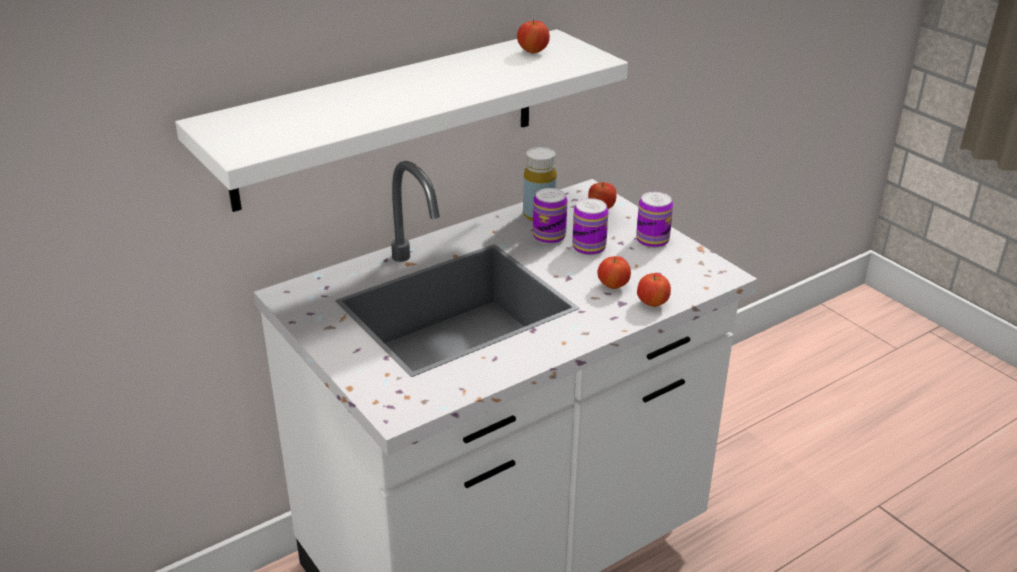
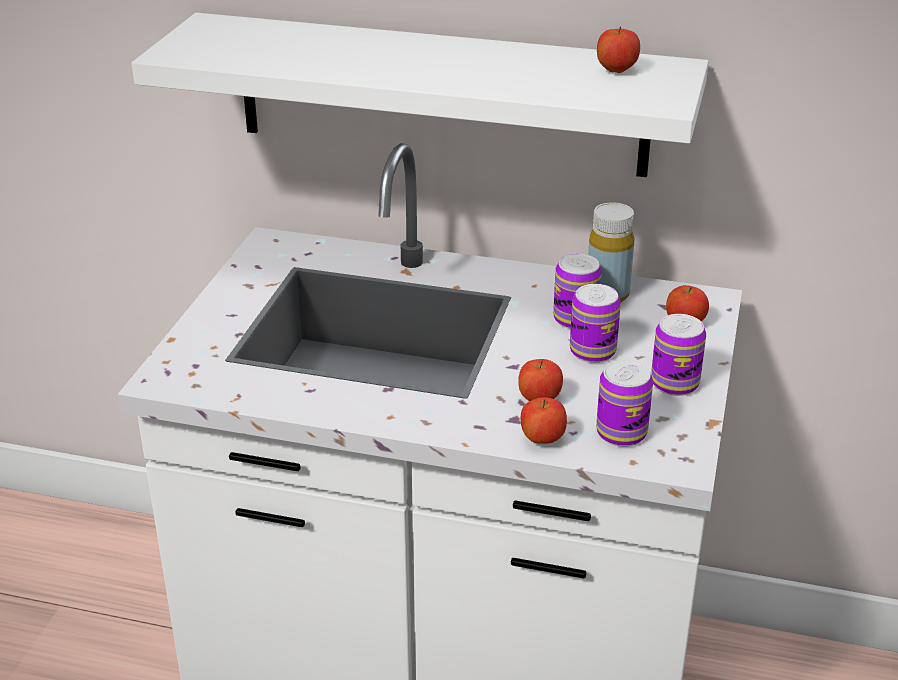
camera: 50 degrees right, 0 degrees up
none -> can [596,360,653,447]

